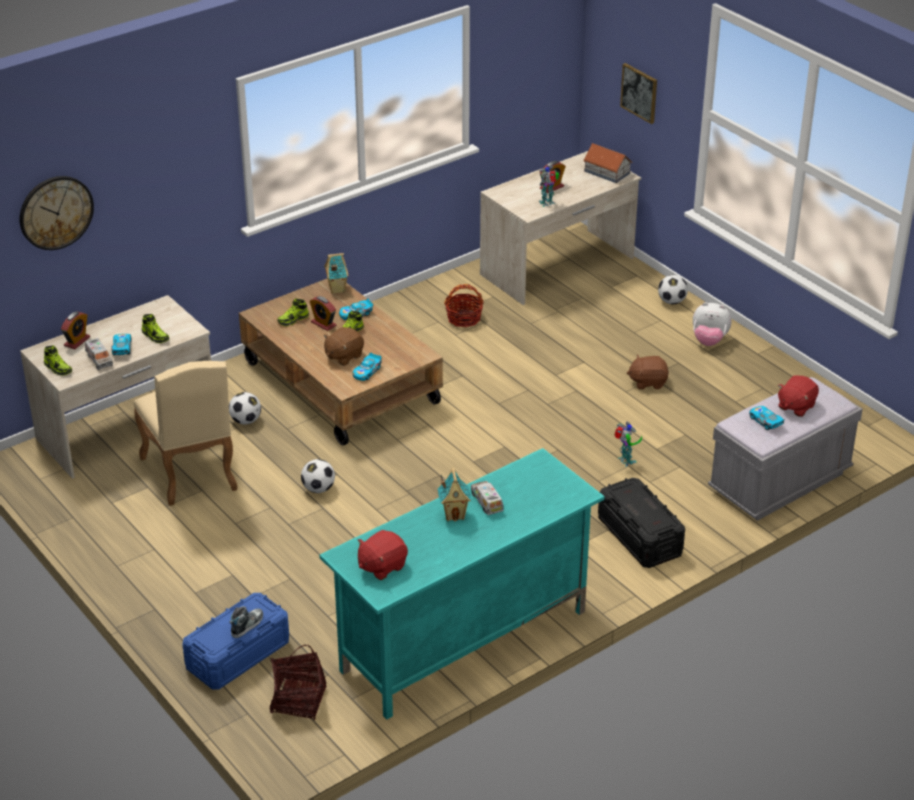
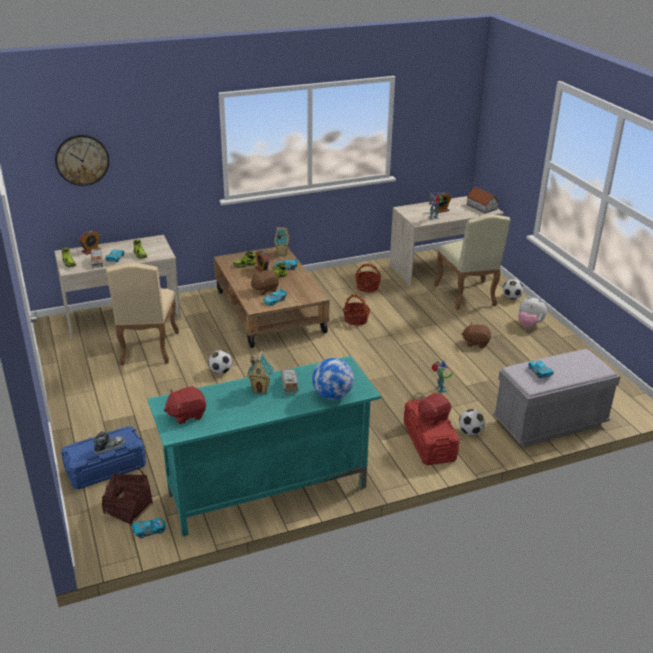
camera: 15 degrees right, 5 degrees down
football [229,392,261,425] -> football moved to [459,409,485,435]
black storage box [598,478,685,568] -> red storage box [404,399,460,465]
picture [620,63,657,124] -> none
red plush toy [778,375,819,417] -> red plush toy moved to [418,393,451,425]
none -> toy car [131,518,166,538]
none -> globe [312,358,354,400]
none -> basket [343,294,370,326]
none -> beige chair [434,214,510,310]

